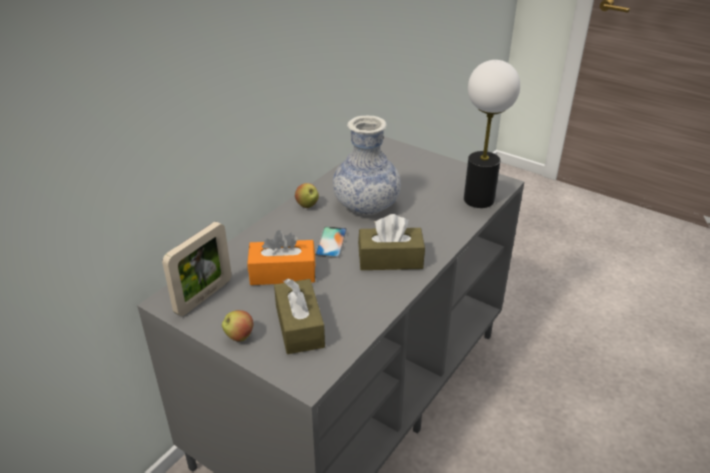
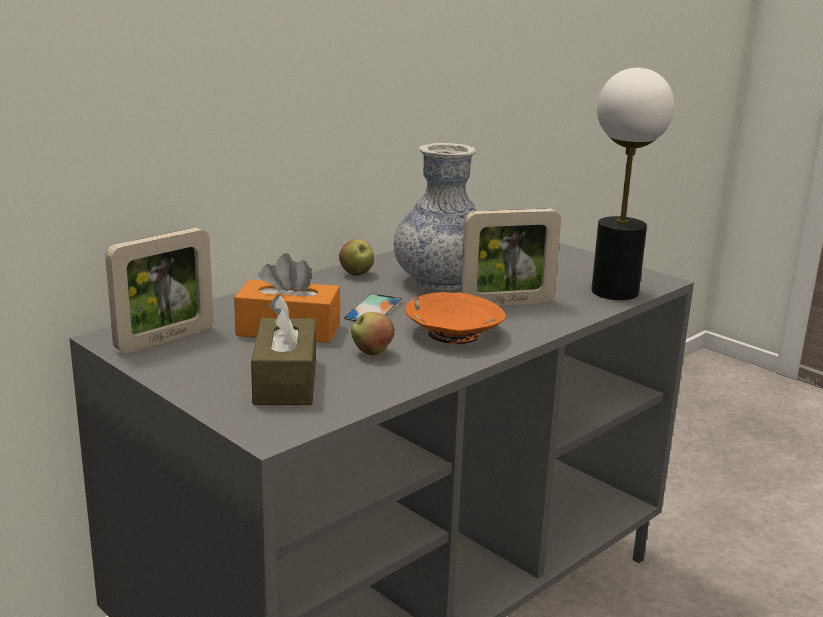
camera: 10 degrees right, 15 degrees down
apple [222,310,254,341] -> apple moved to [351,312,394,356]
brown tissue box [358,214,425,270] -> orange bowl [405,292,506,344]
none -> picture frame [461,208,561,306]

